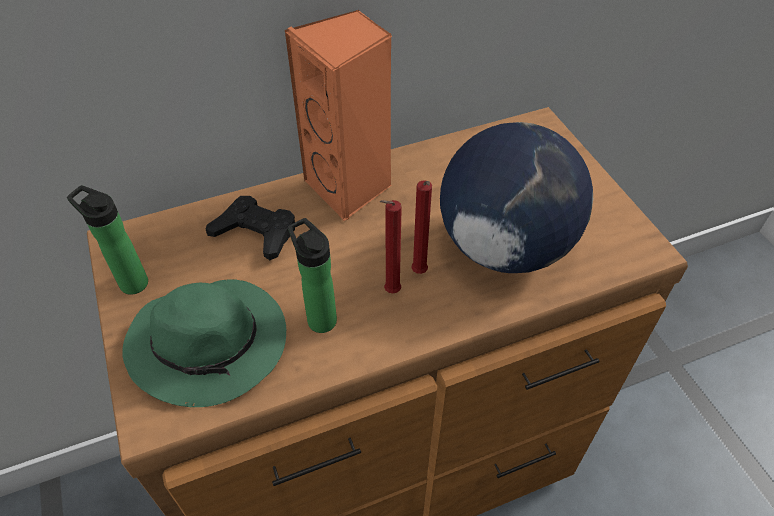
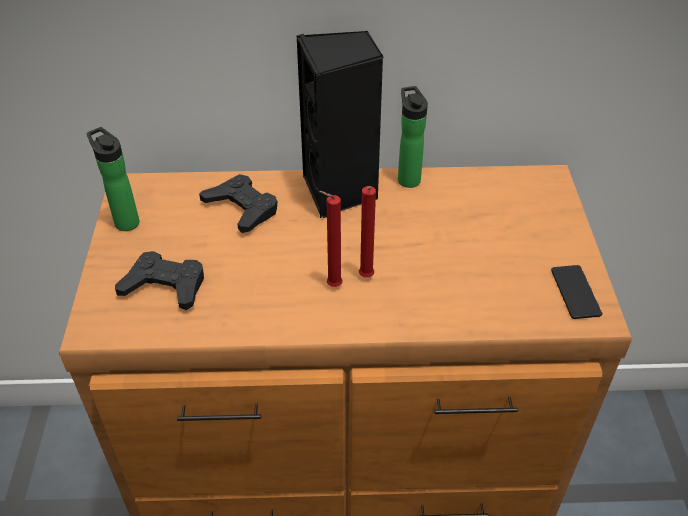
camera: 20 degrees right, 5 degrees down
green hat [122,279,286,407] -> black game controller [115,251,204,310]
orange speaker [284,10,392,221] -> black speaker [297,31,384,218]
bottle [288,218,337,333] -> bottle moved to [398,86,428,188]
globe [440,122,593,273] -> none
none -> phone [551,265,602,319]

